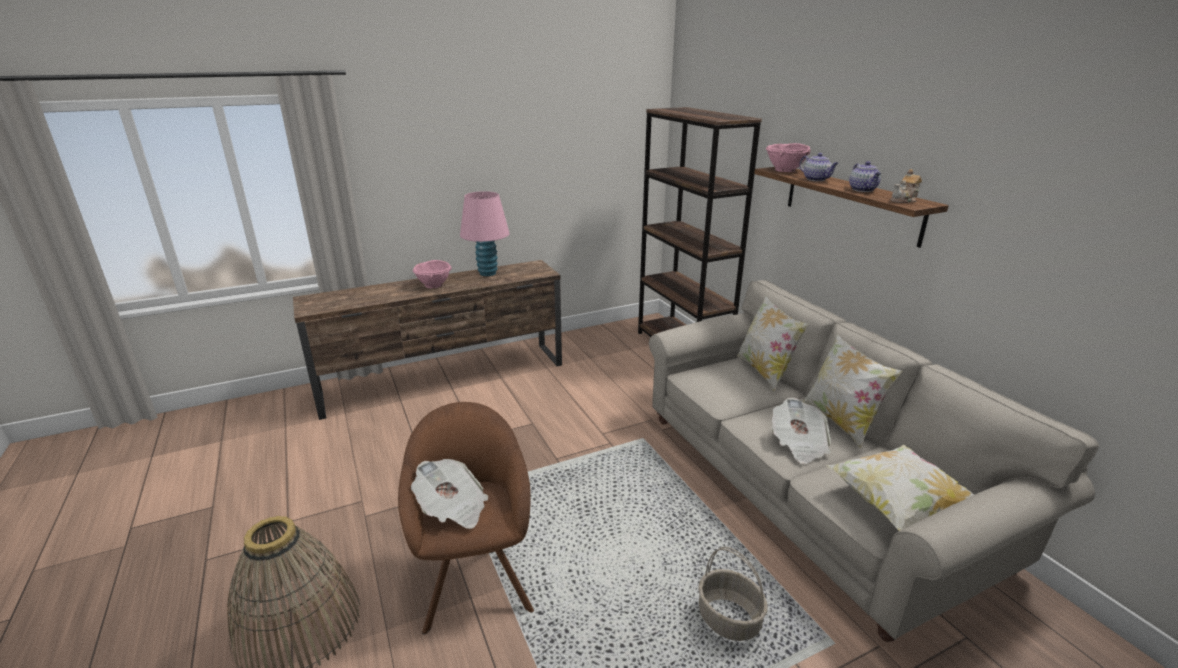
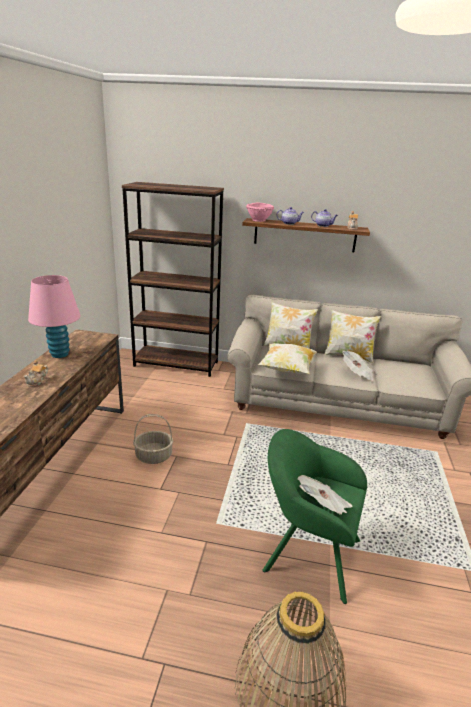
camera: 55 degrees left, 0 degrees up
brown armchair [398,402,534,634] -> green armchair [262,429,367,604]
pink bowl [413,260,452,288] -> teapot [24,360,48,387]
basket [698,547,768,641] -> basket moved to [133,414,173,464]
pillow [826,445,974,531] -> pillow moved to [258,343,317,374]

